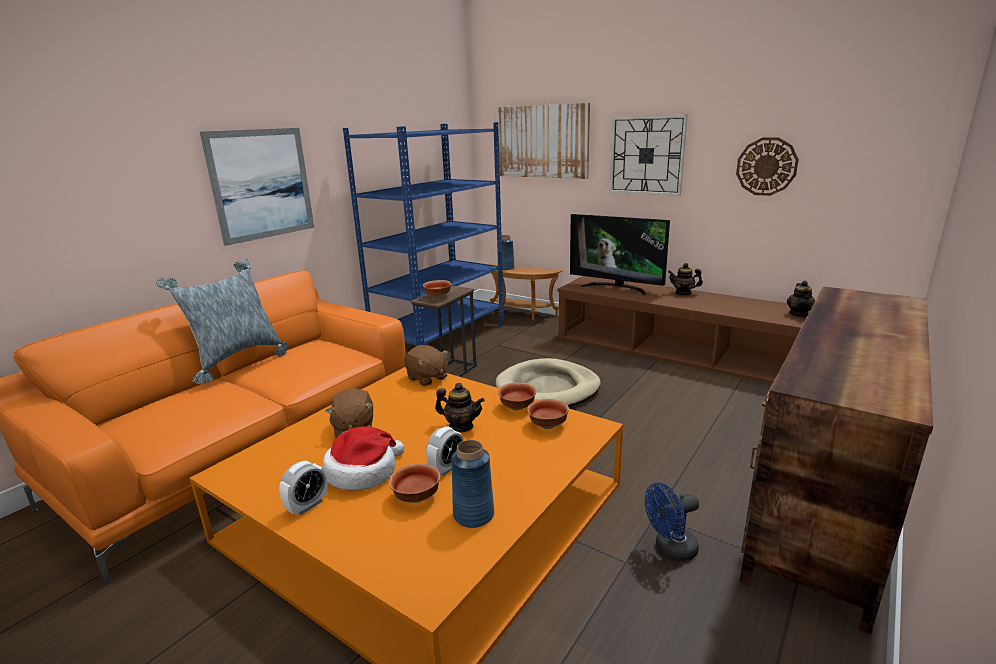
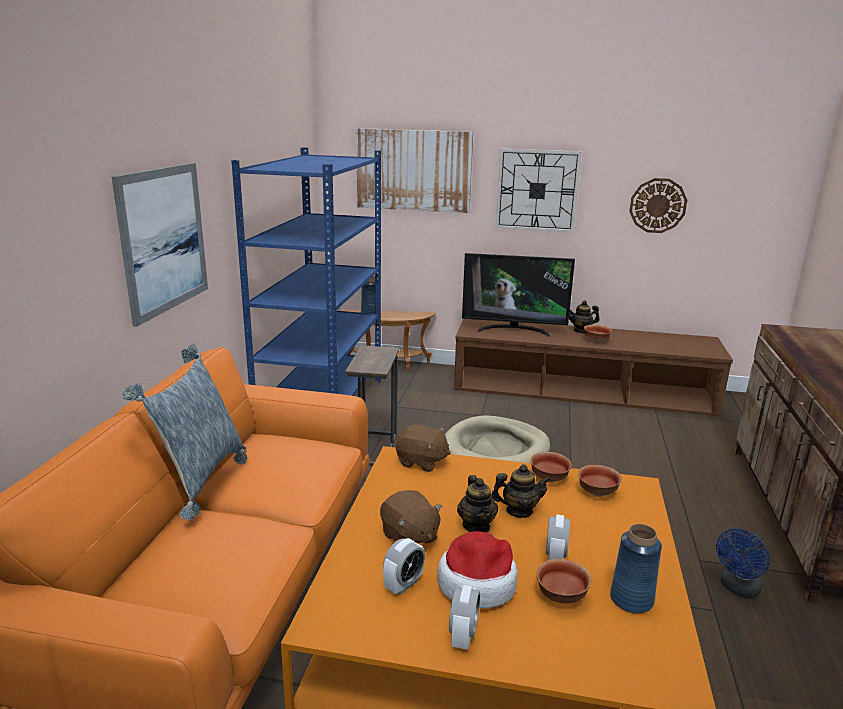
camera: 25 degrees left, 0 degrees up
bowl [423,280,451,299] -> bowl moved to [584,324,612,343]
teapot [787,281,816,317] -> teapot moved to [457,475,498,532]
none -> alarm clock [383,538,425,595]

